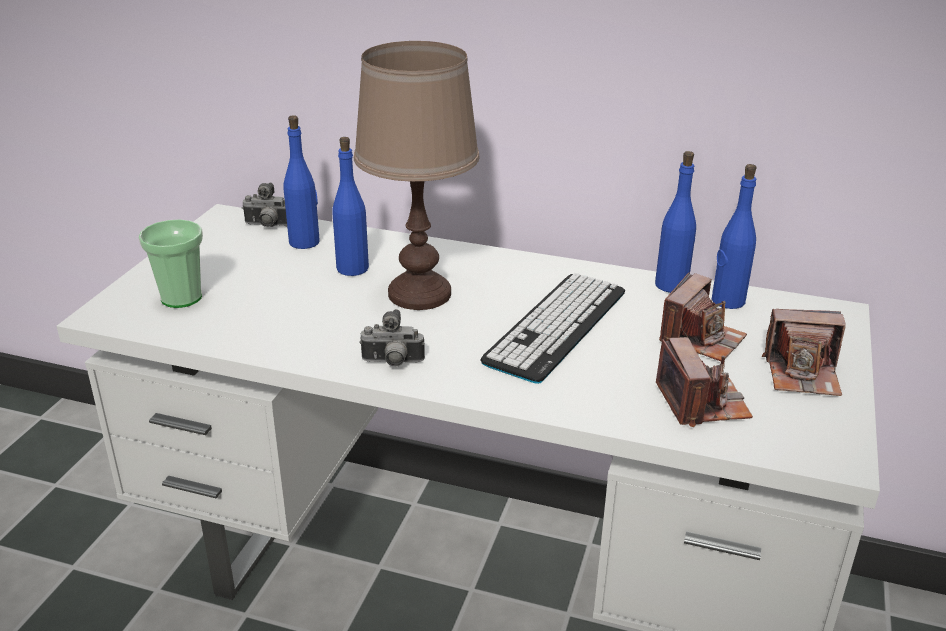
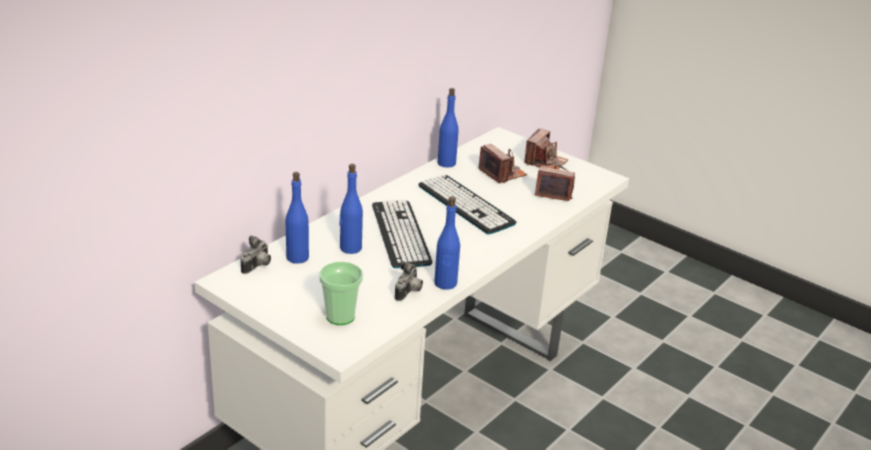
camera: 70 degrees left, 0 degrees up
brown table lamp [354,41,480,310] -> keyboard [372,200,433,268]
camera [359,309,425,367] -> camera moved to [395,261,423,301]
blue bottle [712,164,757,309] -> blue bottle moved to [434,196,460,290]

